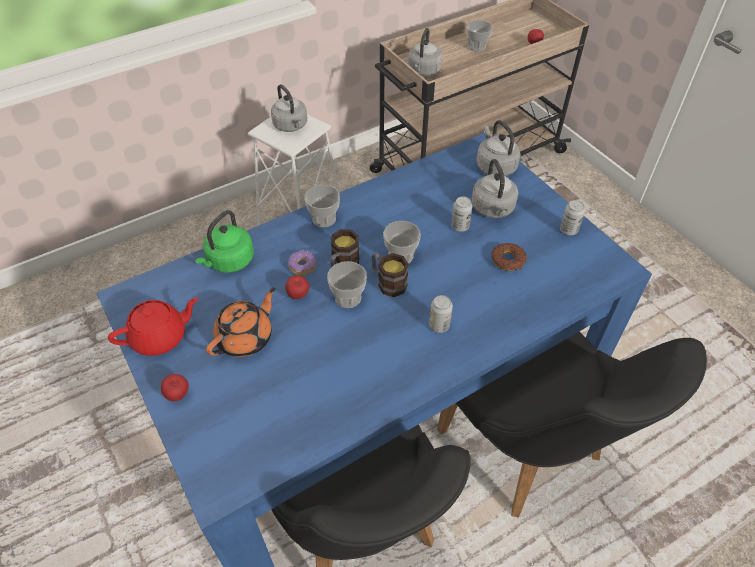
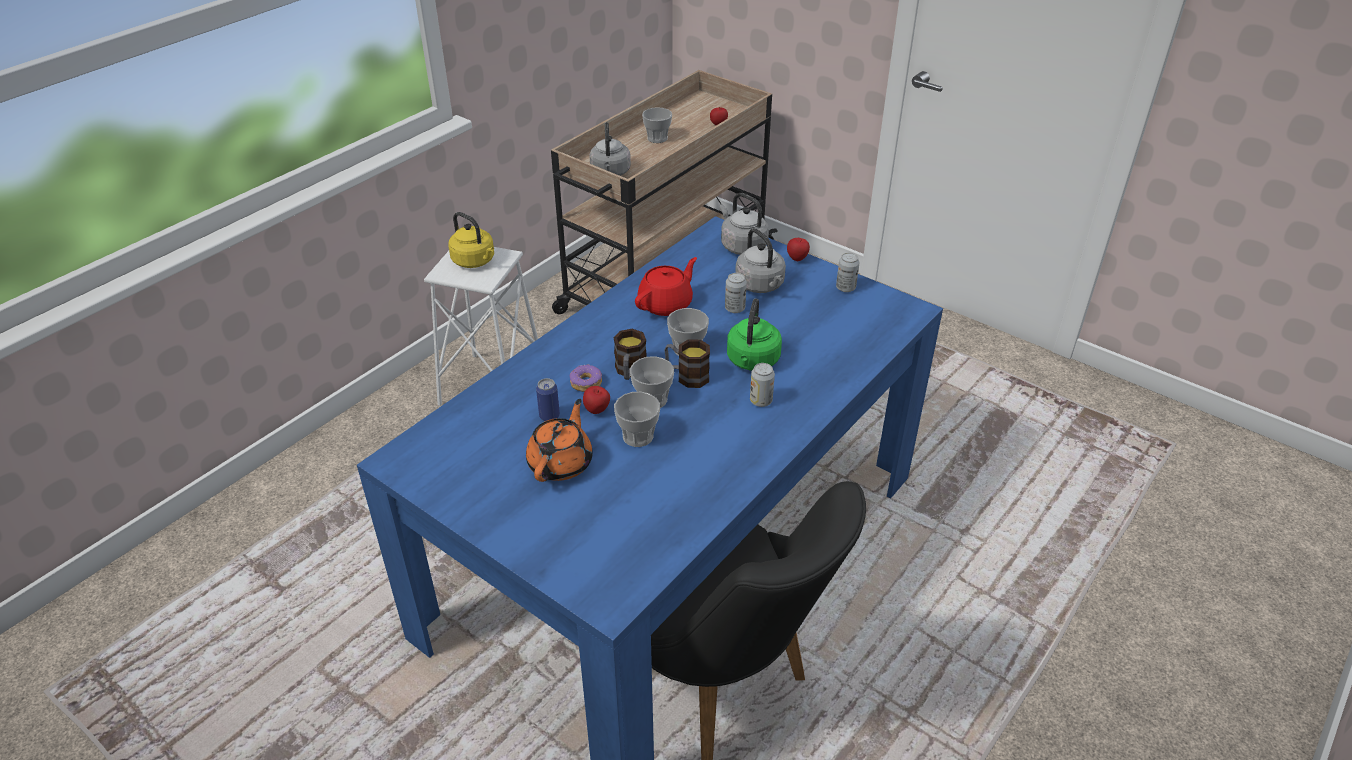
camera: 20 degrees left, 10 degrees down
red teapot [108,298,198,356] -> red teapot moved to [635,257,697,316]
apple [161,374,189,401] -> apple moved to [787,238,810,262]
green kettle [195,210,254,273] -> green kettle moved to [727,299,782,370]
grey kettle [271,84,307,132] -> yellow kettle [448,212,494,268]
cup [305,185,340,227] -> cup moved to [614,392,660,447]
black chair [437,332,707,518] -> none
donut [491,243,527,271] -> none
none -> can [536,378,560,421]

